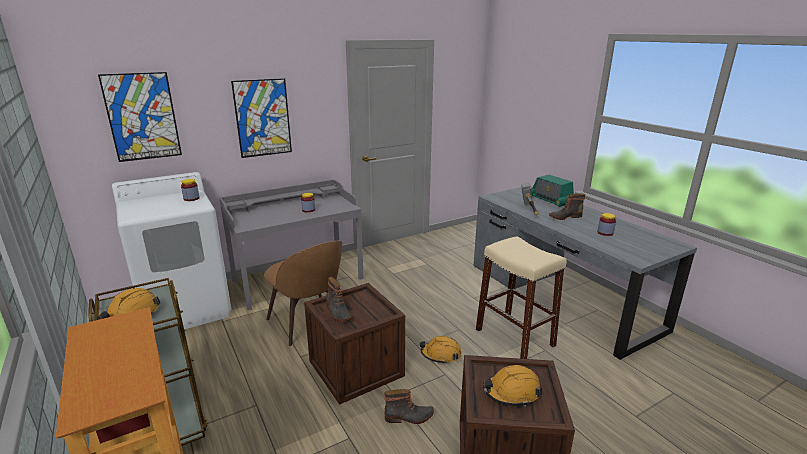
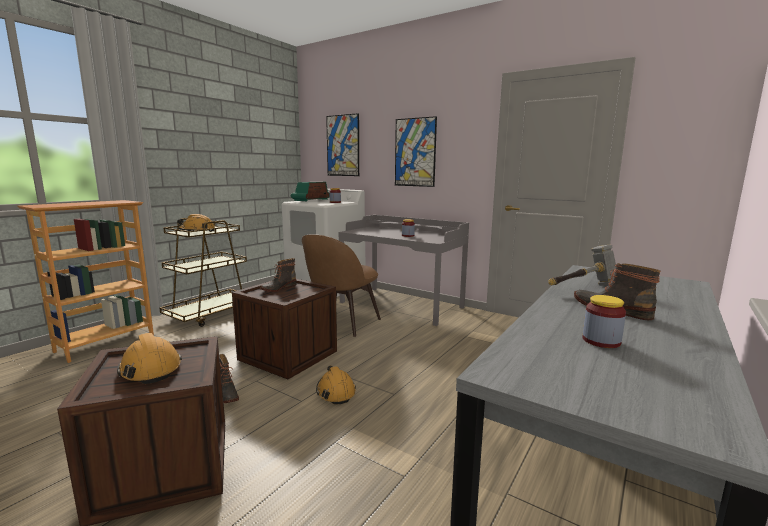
camera: 65 degrees right, 10 degrees down
beige stool [476,236,566,359] -> none
radio [531,175,574,207] -> radio moved to [291,182,330,201]

